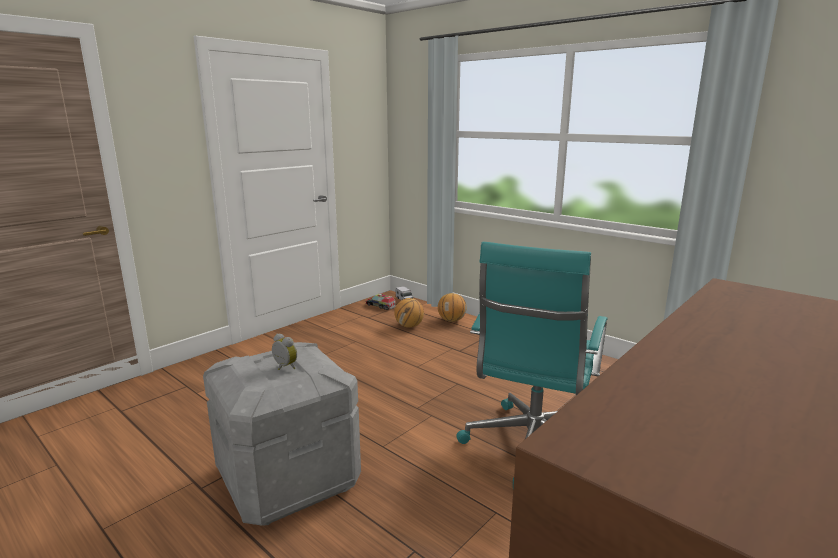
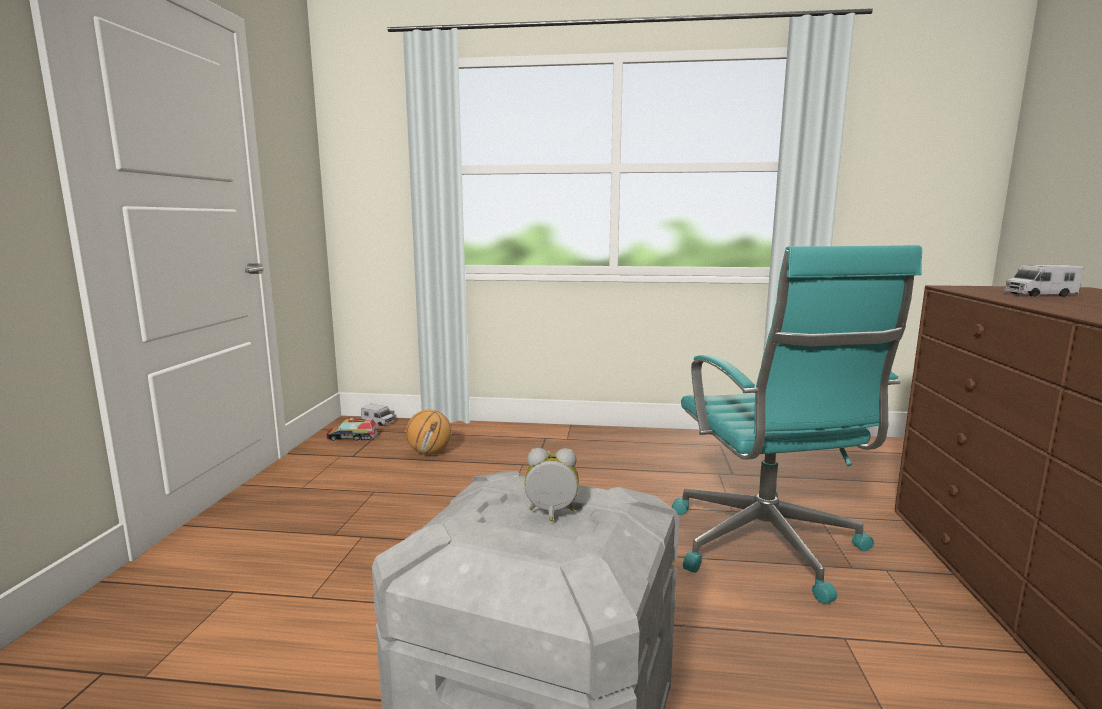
camera: 35 degrees left, 5 degrees down
basketball [438,293,467,322] -> none
none -> toy truck [1004,265,1084,297]

